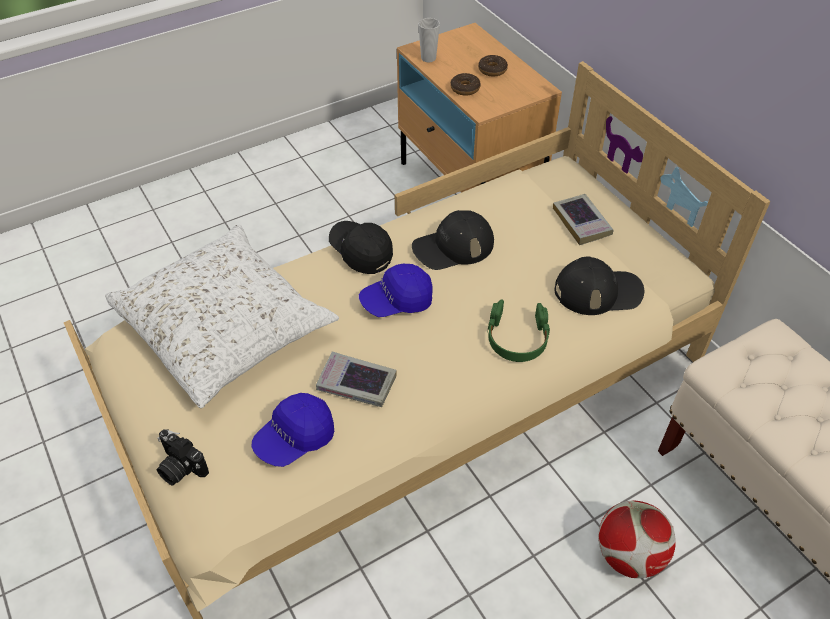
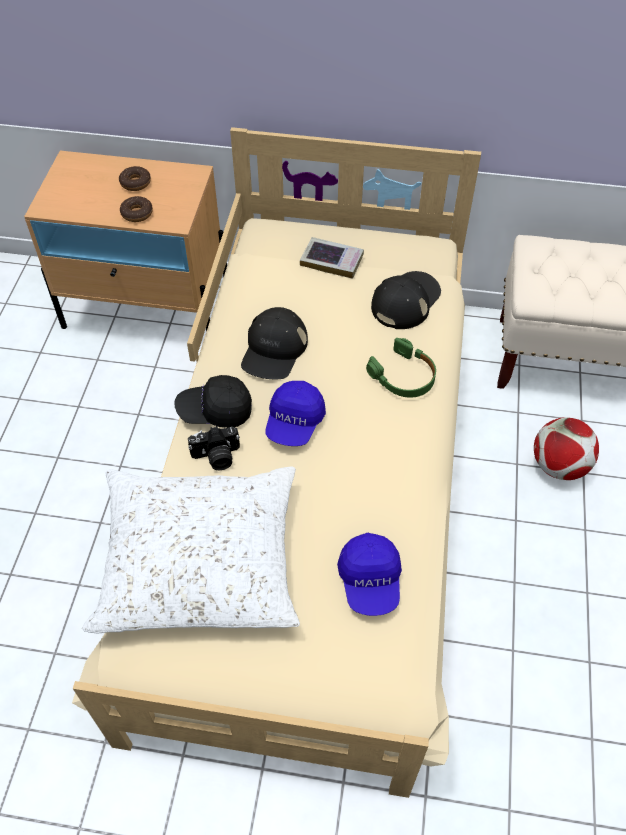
camera: 50 degrees left, 5 degrees up
camera [156,430,209,486] -> camera moved to [188,426,240,470]
book [316,351,396,407] -> none
cup [418,18,440,62] -> none

